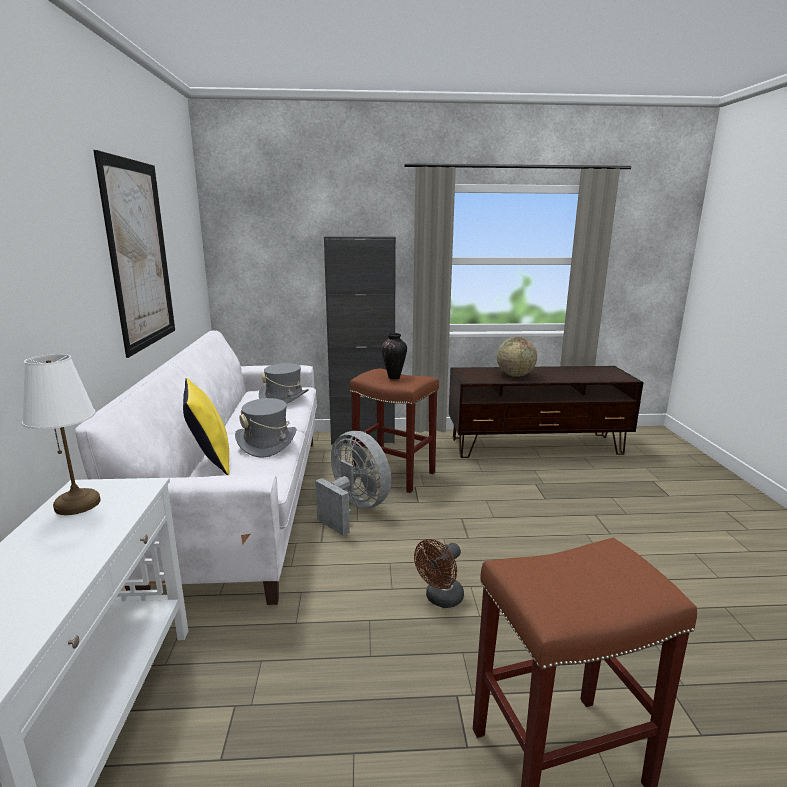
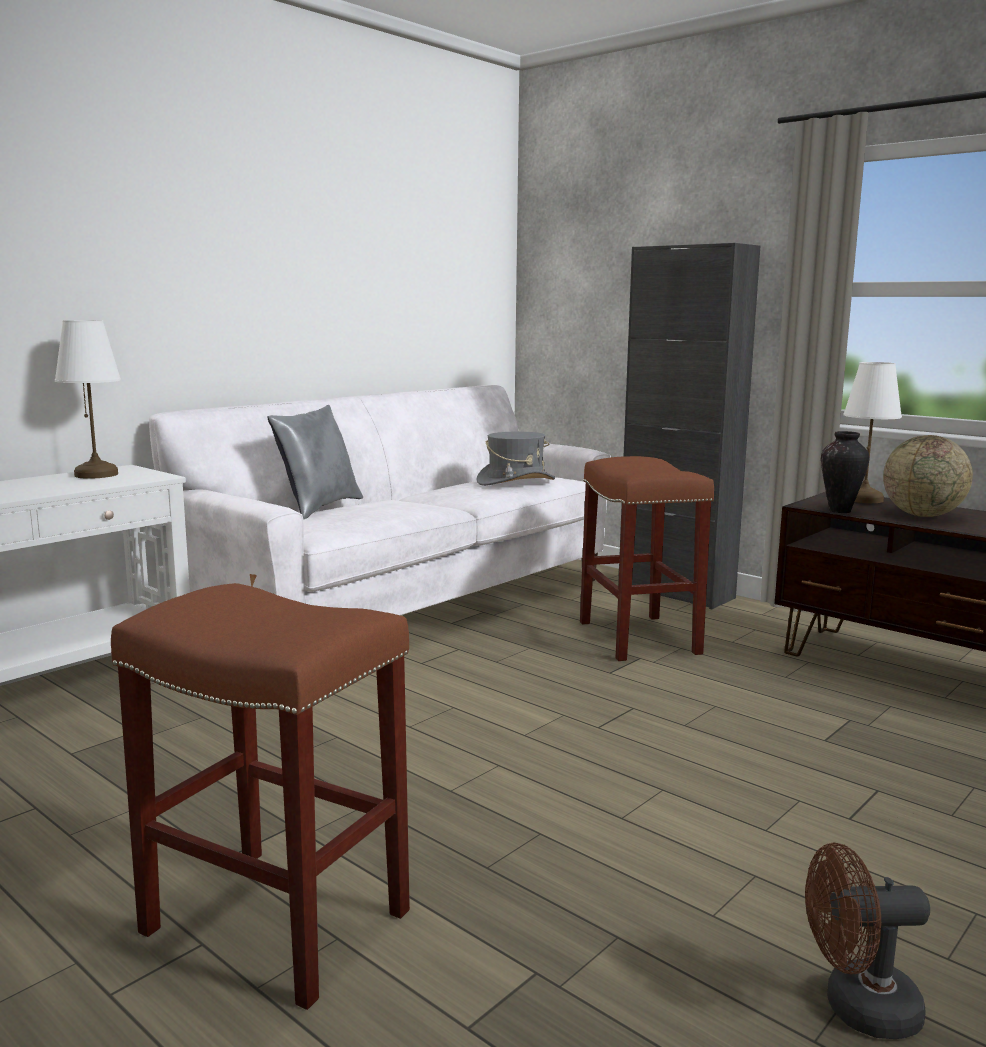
camera: 45 degrees right, 5 degrees down
picture [93,150,175,358] -> none
yellow pillow [183,378,229,475] -> grey pillow [268,405,363,519]
grey hat [235,398,296,458] -> none
grey fan [315,431,391,536] -> none
vase [381,333,407,380] -> vase moved to [821,431,869,513]
brown fan [414,539,464,608] -> brown fan moved to [805,843,930,1039]
none -> white table lamp [843,362,902,503]

